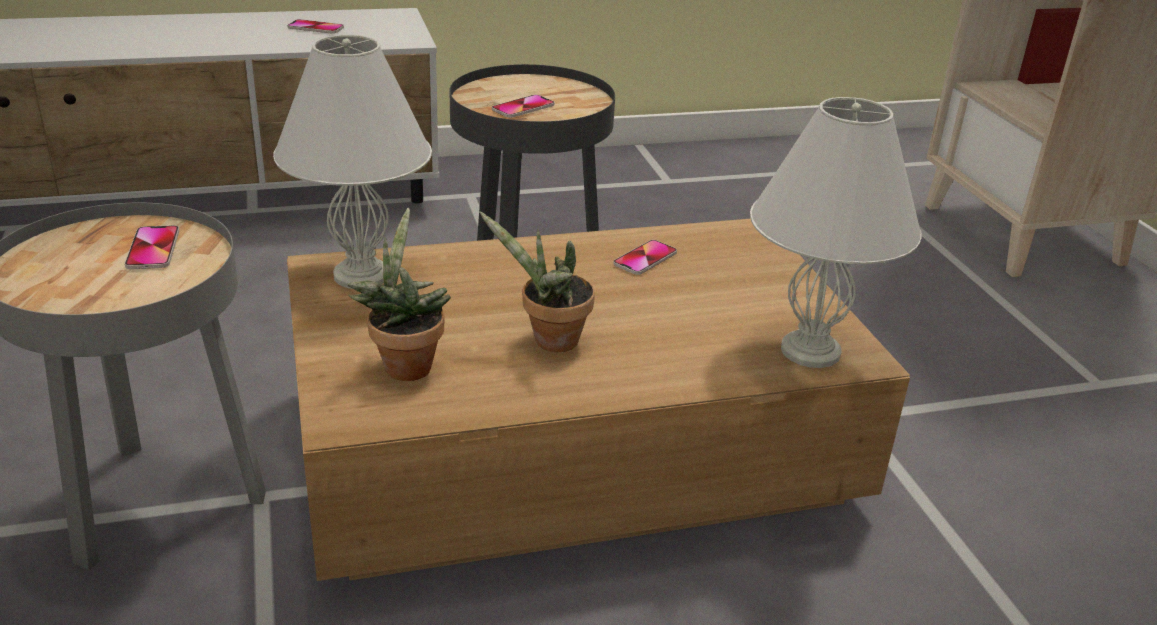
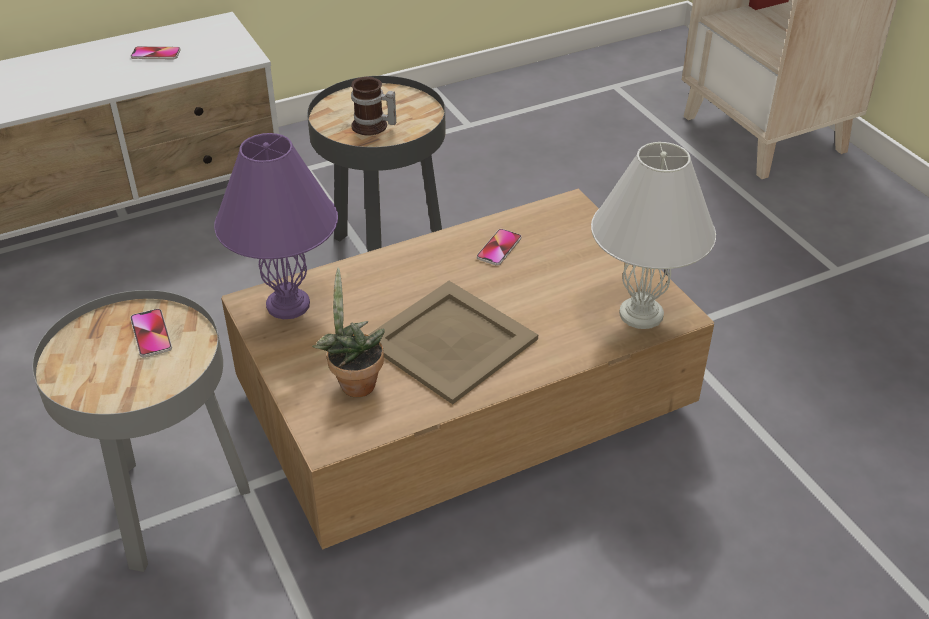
camera: 10 degrees left, 10 degrees up
white table lamp [273,35,432,289] -> purple table lamp [214,133,338,319]
potted plant [480,212,595,352] -> beige tray [368,281,538,404]
phone [492,95,555,118] -> mug [351,77,396,136]

